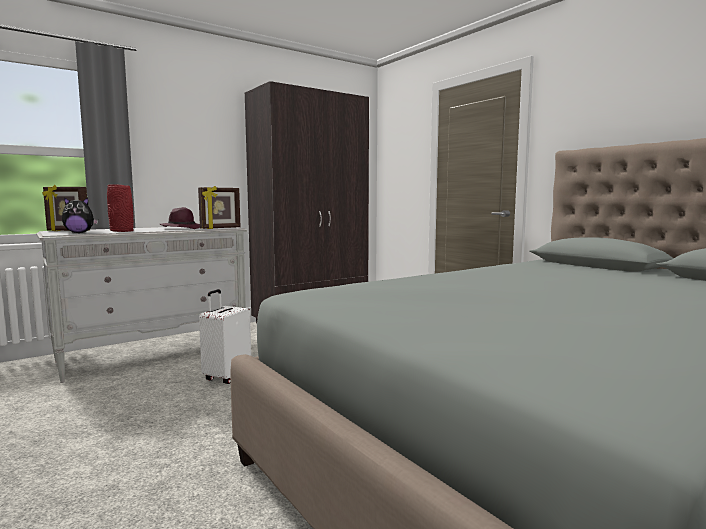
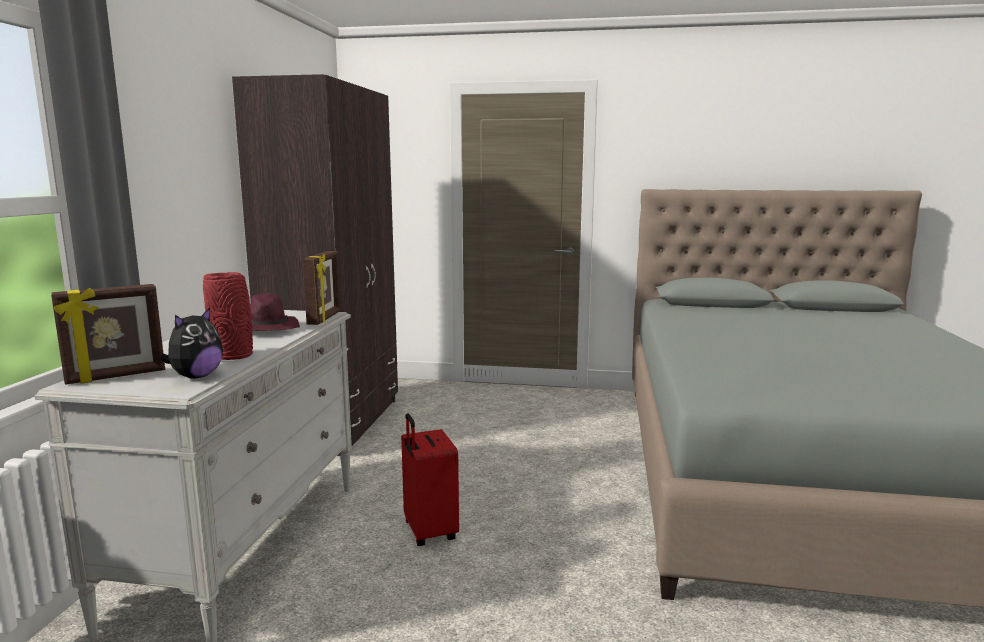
camera: 45 degrees left, 5 degrees up
white suitcase [199,289,251,384] -> red suitcase [401,414,459,546]

